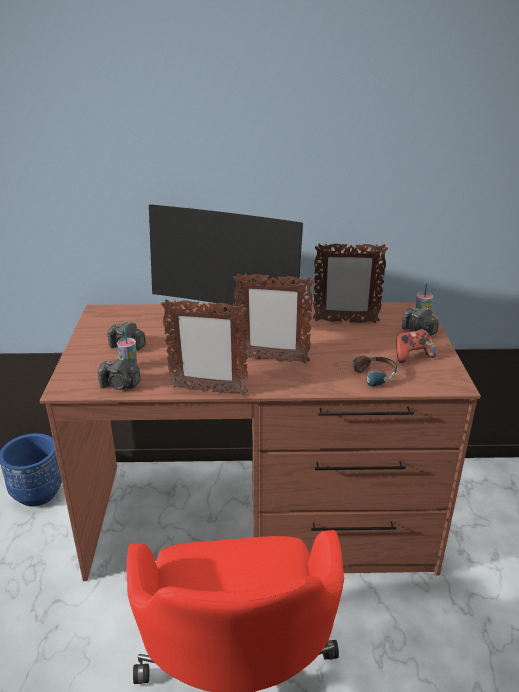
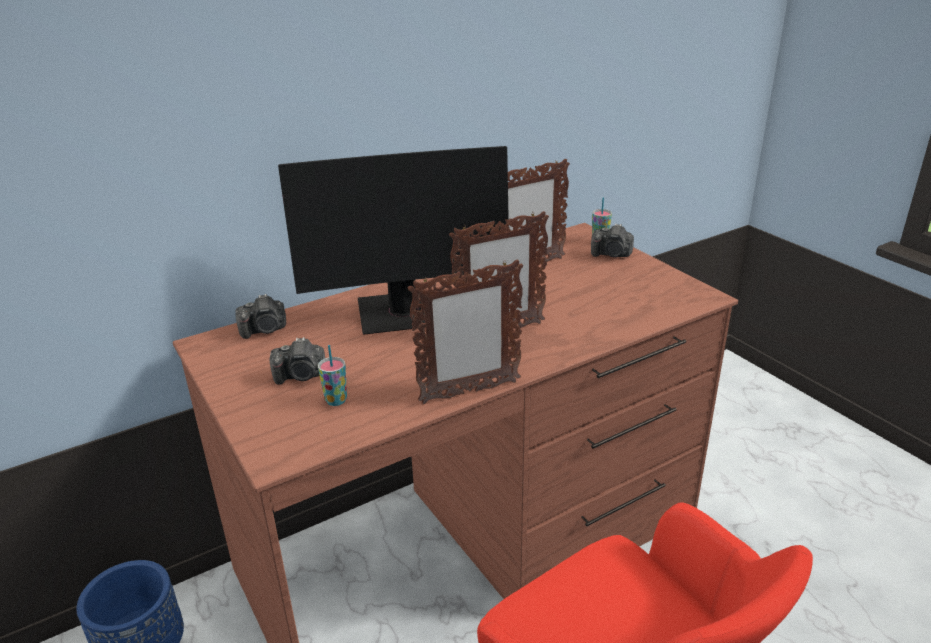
camera: 30 degrees left, 0 degrees up
camera [97,357,141,390] -> camera moved to [235,294,286,339]
headphones [338,356,398,386] -> none
game controller [396,329,436,363] -> none

